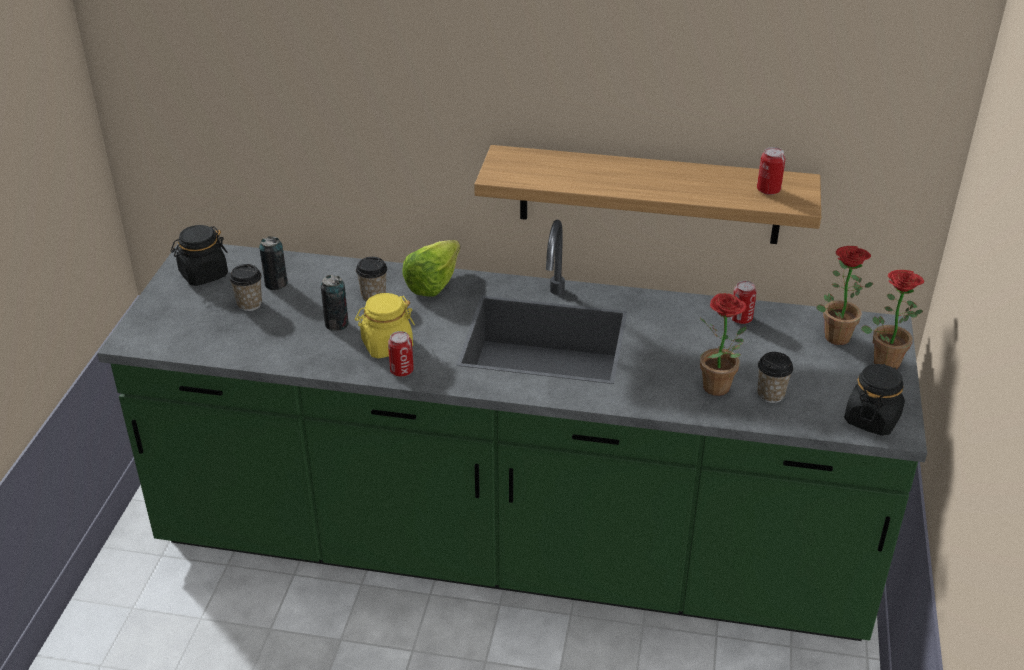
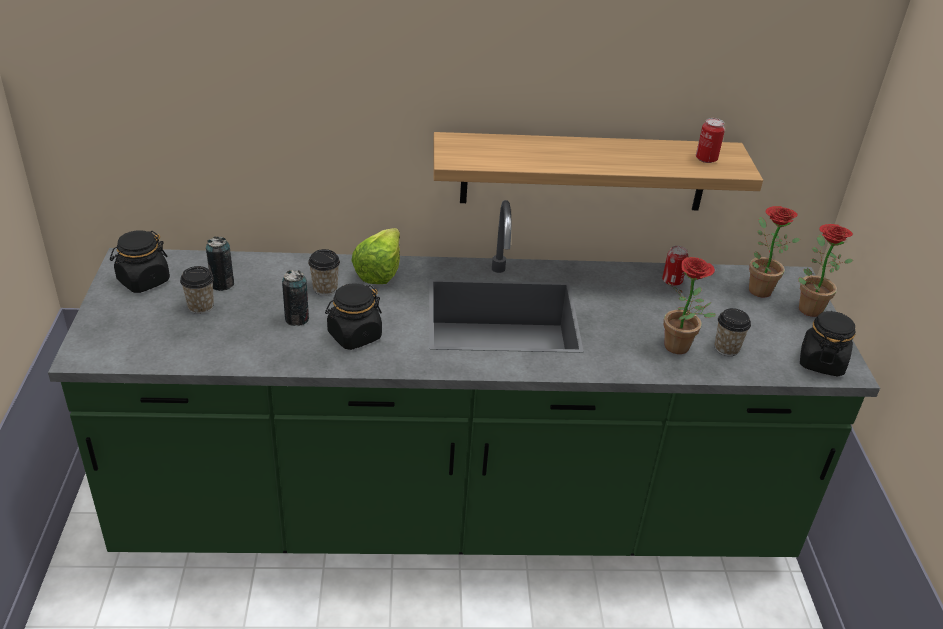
camera: 15 degrees left, 0 degrees up
yellow jar [355,293,415,359] -> black jar [325,283,382,350]
can [388,331,414,377] -> none

